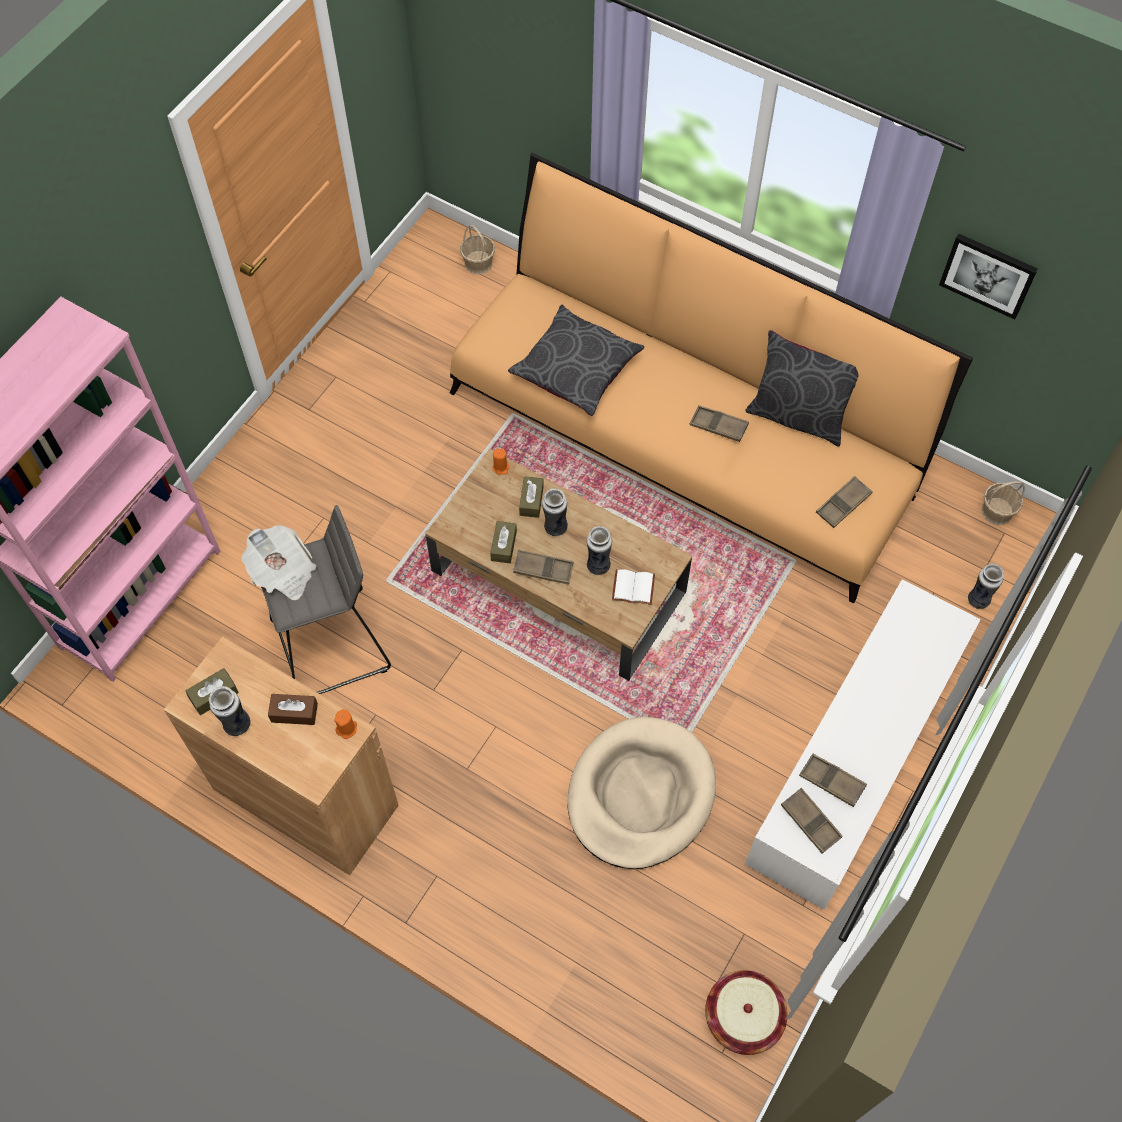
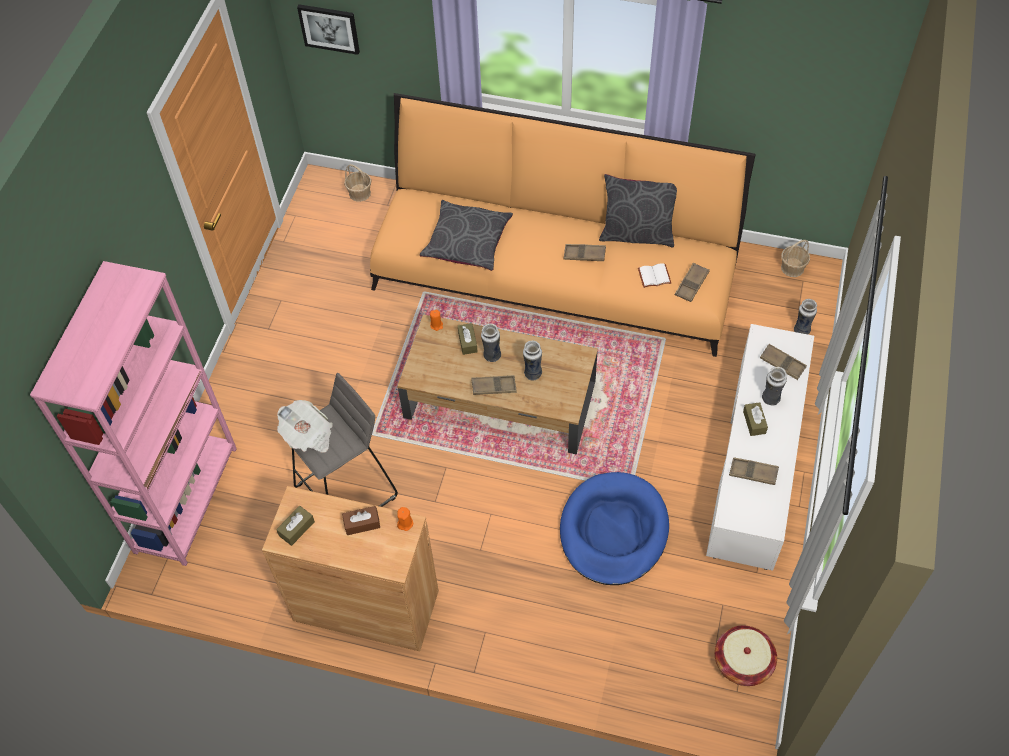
camera: 15 degrees left, 5 degrees down
vase [209,686,250,736] -> vase moved to [762,367,787,405]
brown tissue box [490,521,517,563] -> brown tissue box moved to [743,402,768,436]
beige dog bed [568,717,716,869] -> blue dog bed [560,472,669,585]
white book [612,569,655,605] -> white book moved to [638,263,671,288]
brown tray [781,788,843,854] -> brown tray moved to [760,344,807,380]
picture [939,234,1038,320] -> picture moved to [297,4,360,55]

